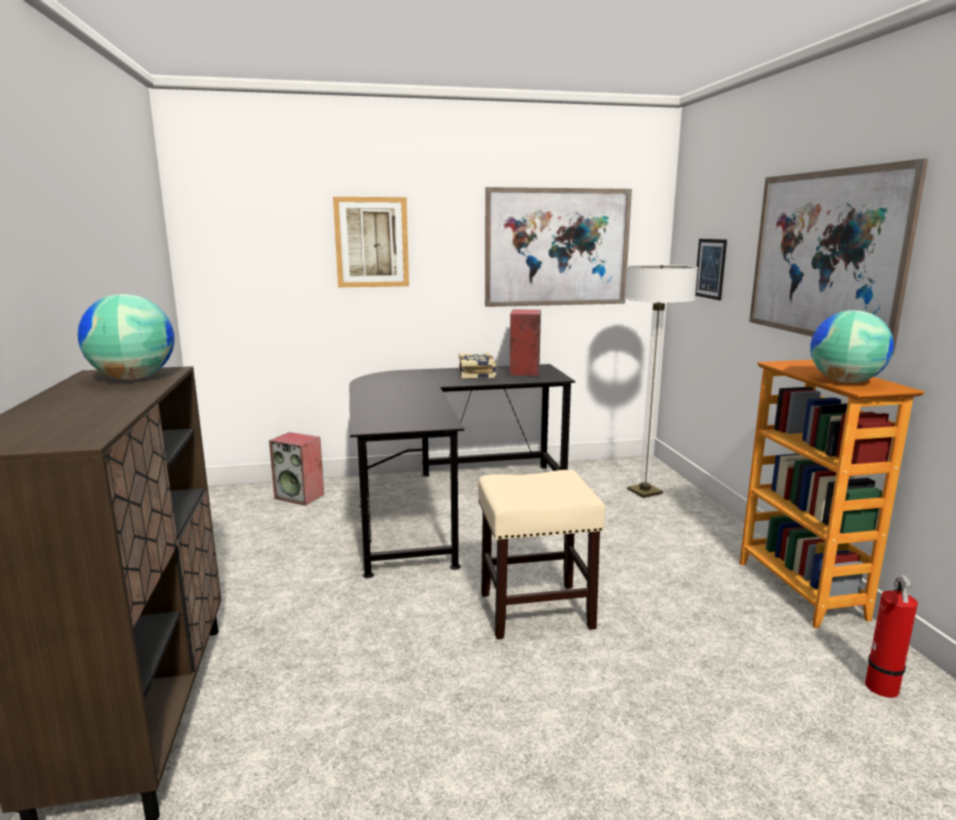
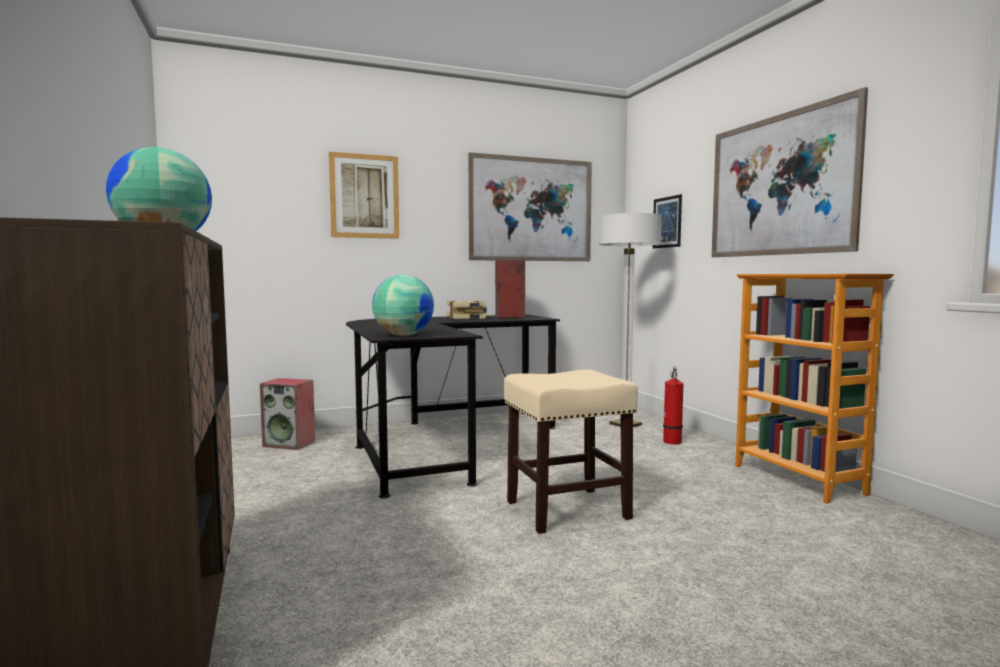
camera: 10 degrees left, 10 degrees down
globe [810,310,894,383] -> globe moved to [372,275,434,336]
fire extinguisher [865,575,918,698] -> fire extinguisher moved to [663,367,683,444]

